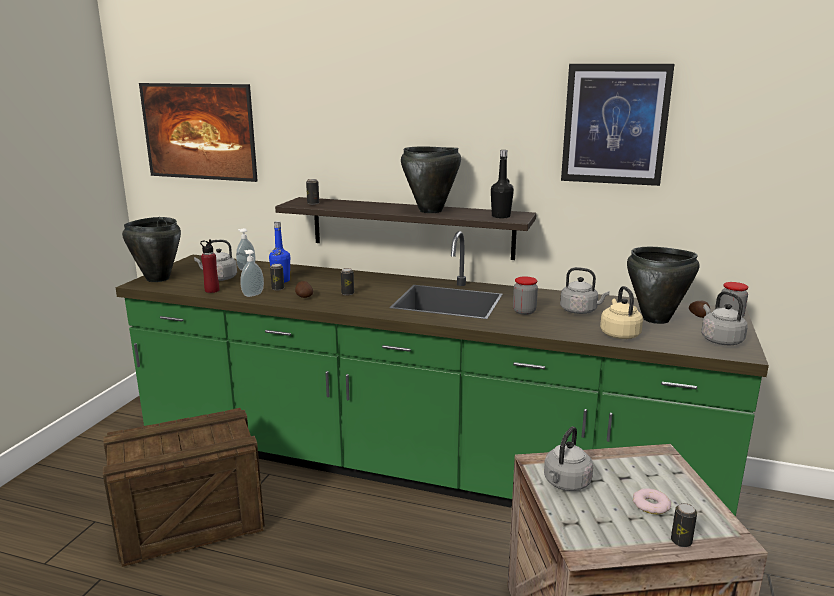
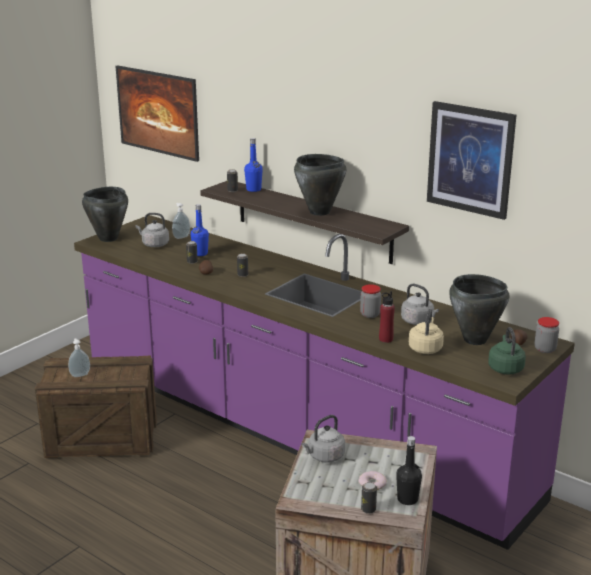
camera: 20 degrees right, 5 degrees up
green counter [116,231,769,517] -> purple counter [74,215,575,550]
red bottle [200,239,219,293] -> red bottle moved to [379,291,395,343]
soap dispenser [240,250,264,297] -> soap dispenser moved to [68,338,90,377]
black bottle [491,150,514,218] -> black bottle moved to [396,436,422,505]
grey kettle [701,291,748,345] -> green kettle [488,327,526,375]
none -> blue bottle [244,138,263,192]

